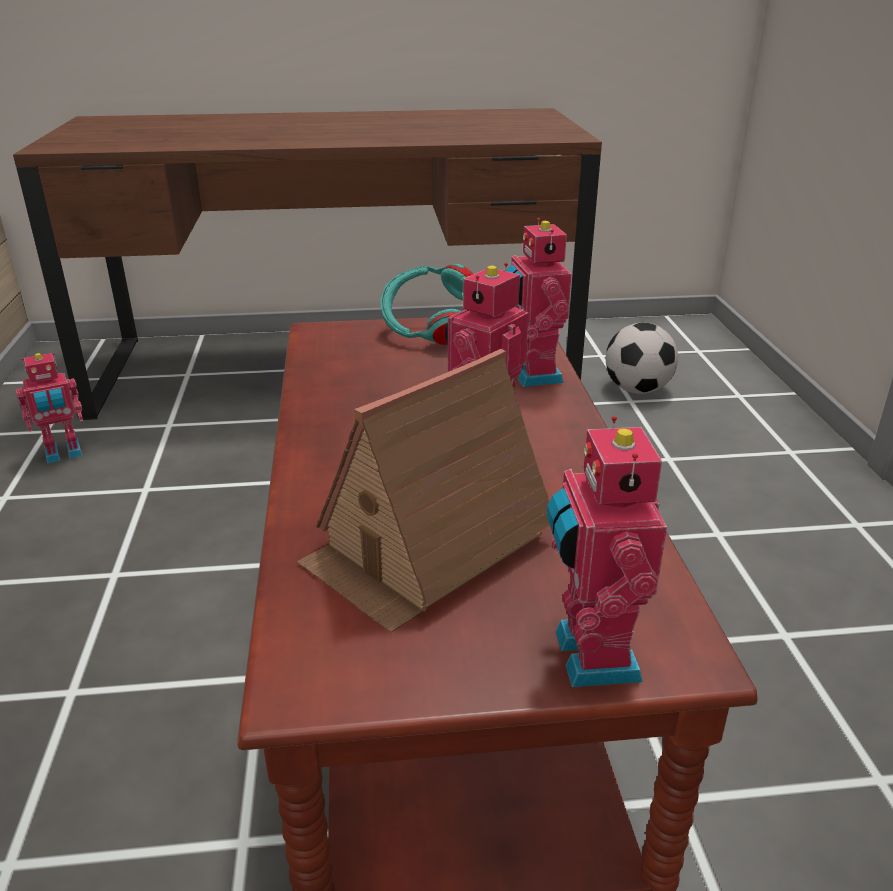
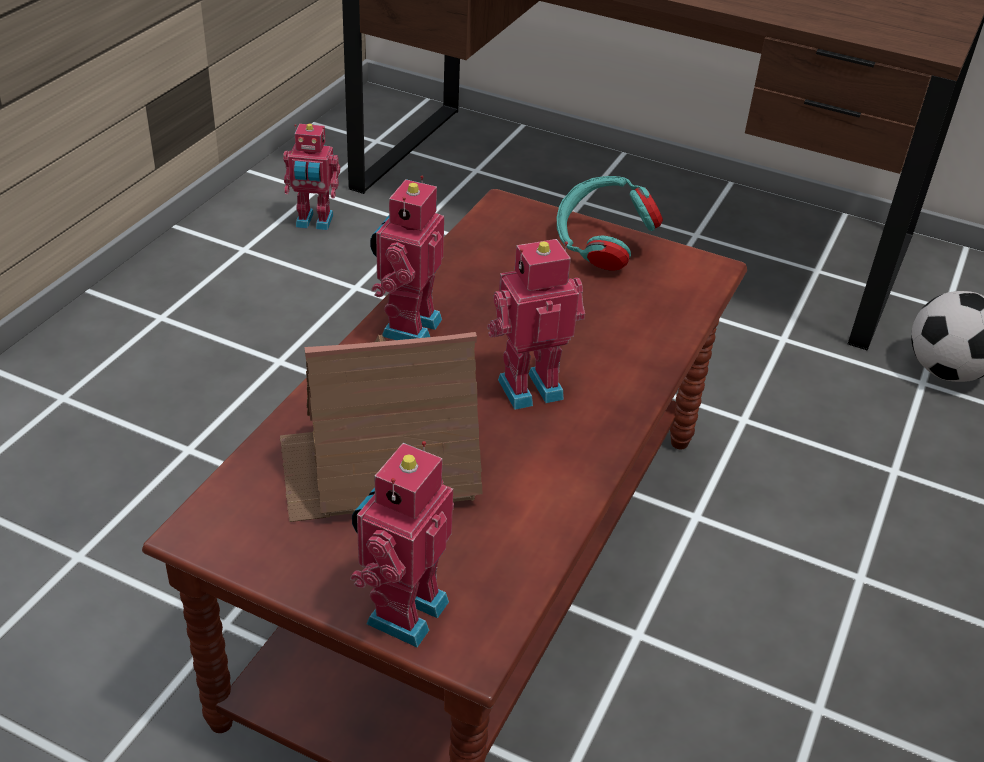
camera: 30 degrees right, 10 degrees up
toy robot [506,218,572,387] -> toy robot moved to [370,175,444,340]

